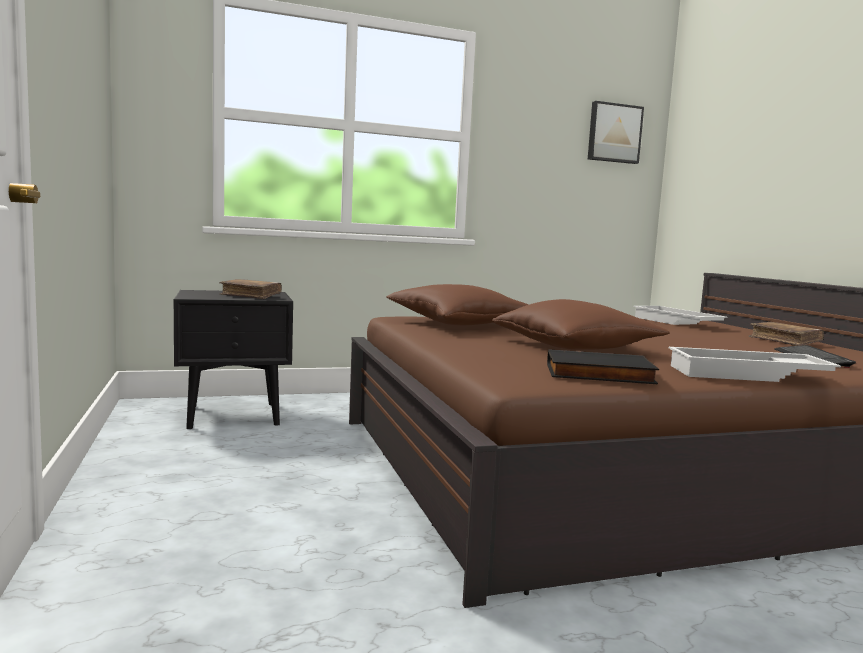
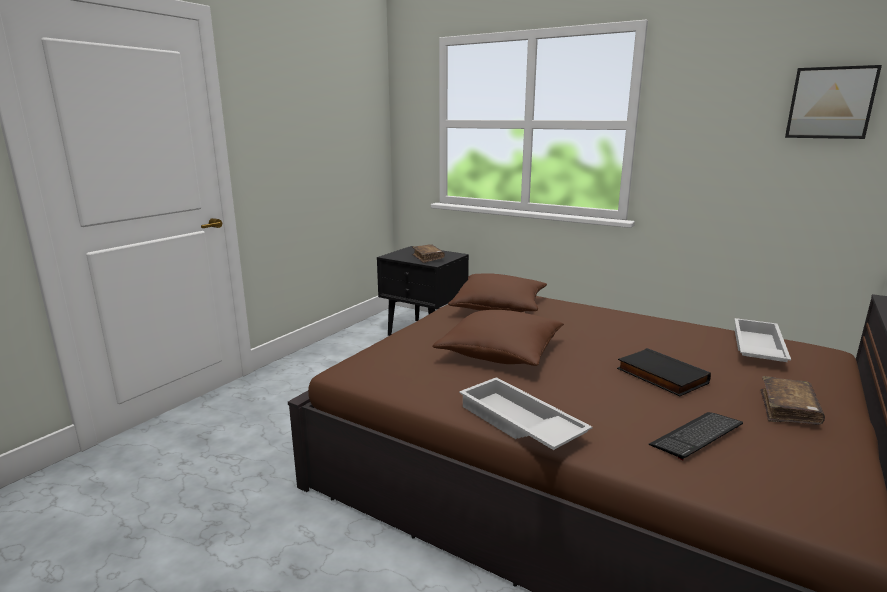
camera: 50 degrees right, 10 degrees up
black book [547,349,659,384] -> black book moved to [617,348,711,396]

